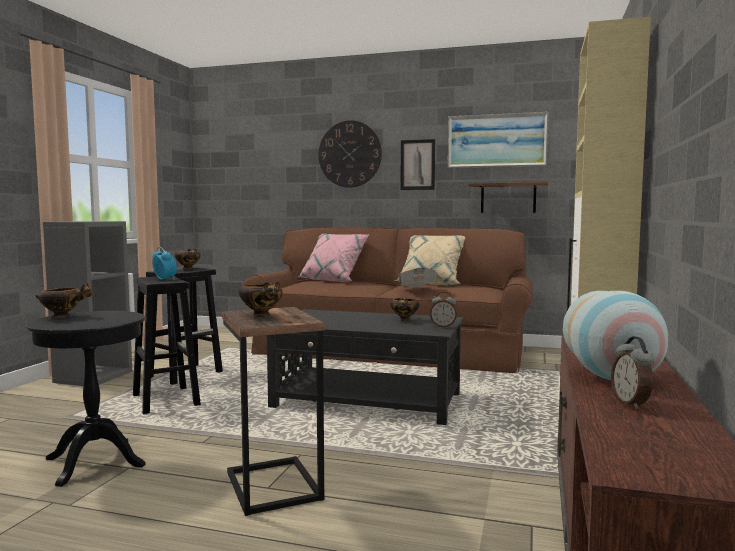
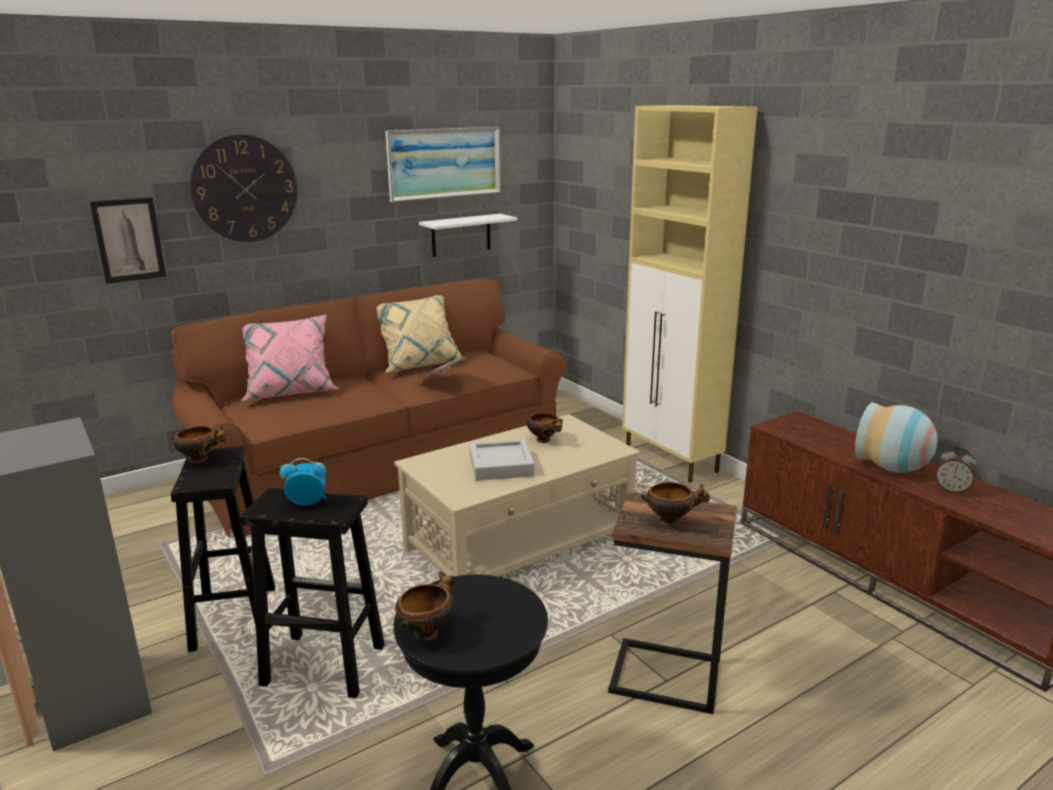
camera: 50 degrees left, 15 degrees up
black coffee table [267,309,463,425] -> beige coffee table [394,414,640,576]
picture [400,139,435,190] -> picture moved to [90,197,166,284]
alarm clock [430,292,457,328] -> none
brown shelf [468,182,548,213] -> white shelf [419,214,517,257]
none -> grey tray [470,439,534,481]

